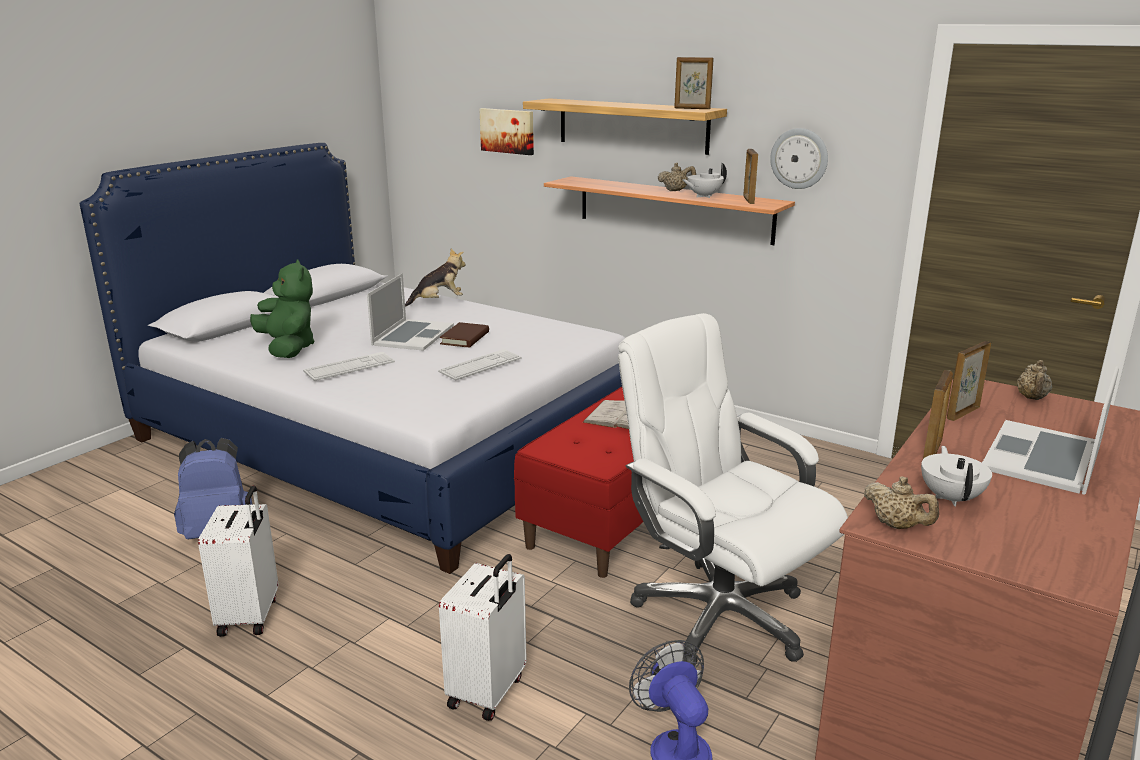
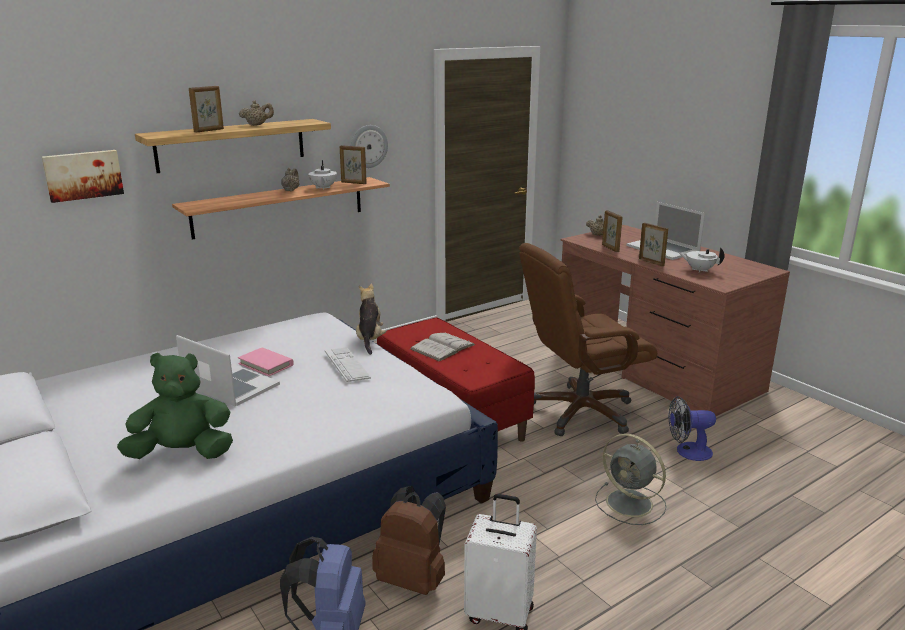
camera: 70 degrees left, 0 degrees up
keyboard [303,352,395,381] -> none
plush toy [405,249,466,307] -> plush toy moved to [356,284,386,355]
white suitcase [439,554,527,721] -> grey fan [595,434,666,525]
brown book [440,322,489,347] -> pink book [238,347,294,377]
white office chair [618,313,848,665] -> brown office chair [519,243,657,436]
picture frame [674,57,714,109] -> picture frame moved to [189,86,224,133]
beige teapot [863,476,939,529] -> beige teapot moved to [239,100,274,126]
none -> brown backpack [372,486,446,595]

